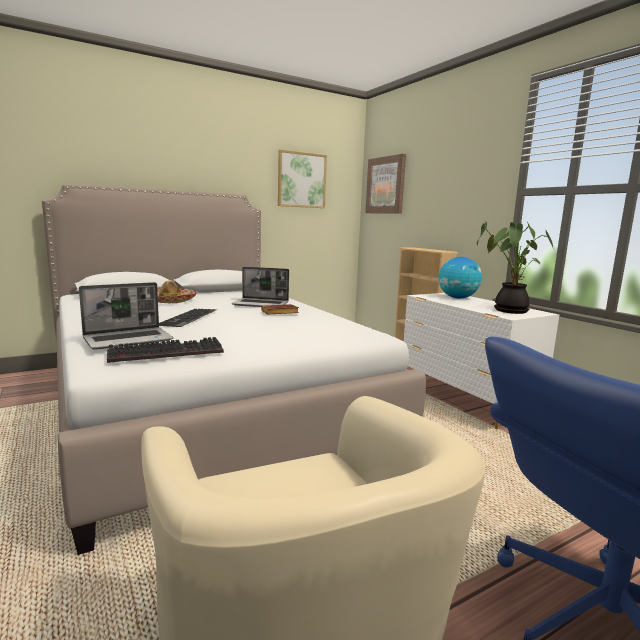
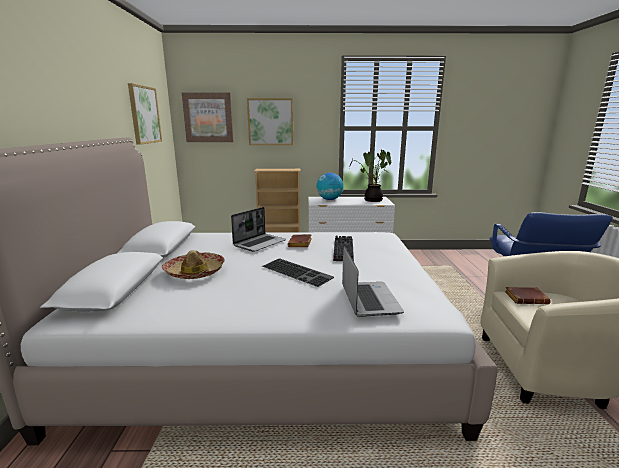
camera: 60 degrees left, 5 degrees up
keyboard [107,337,224,363] -> keyboard moved to [333,236,354,261]
none -> picture [247,98,293,145]
none -> brown book [505,287,551,304]

